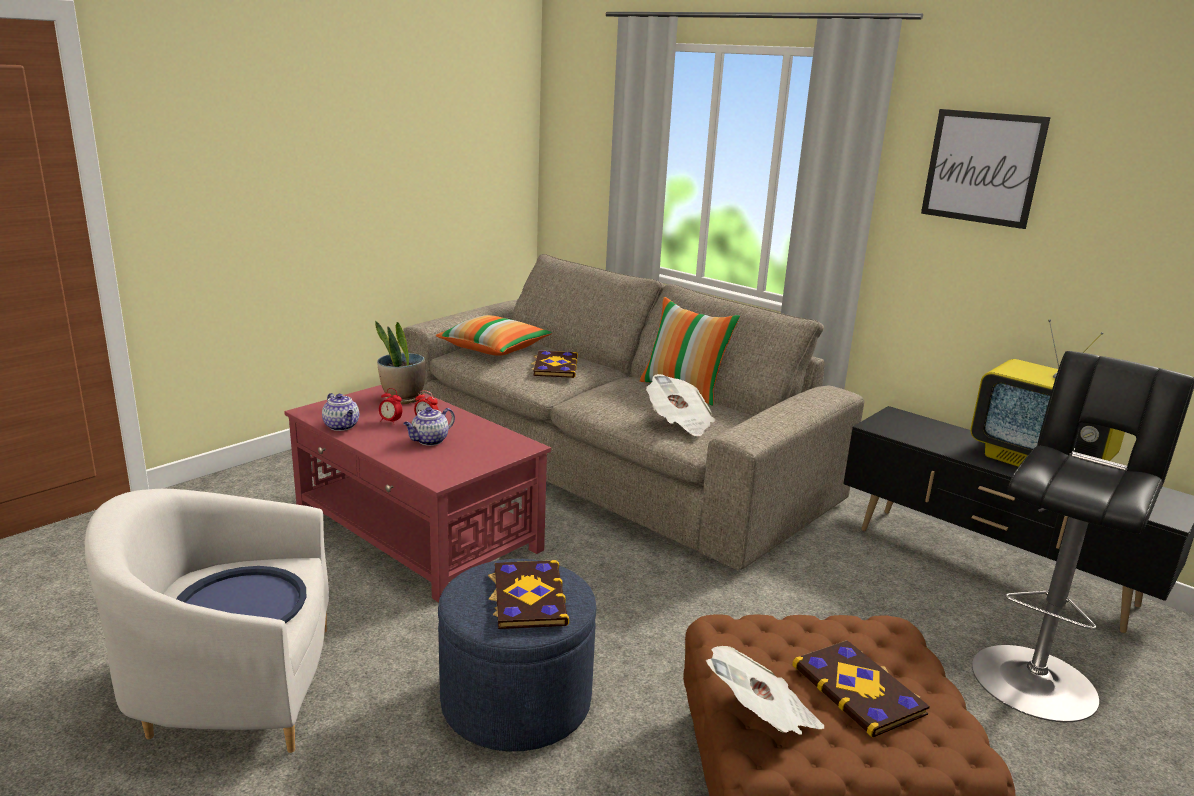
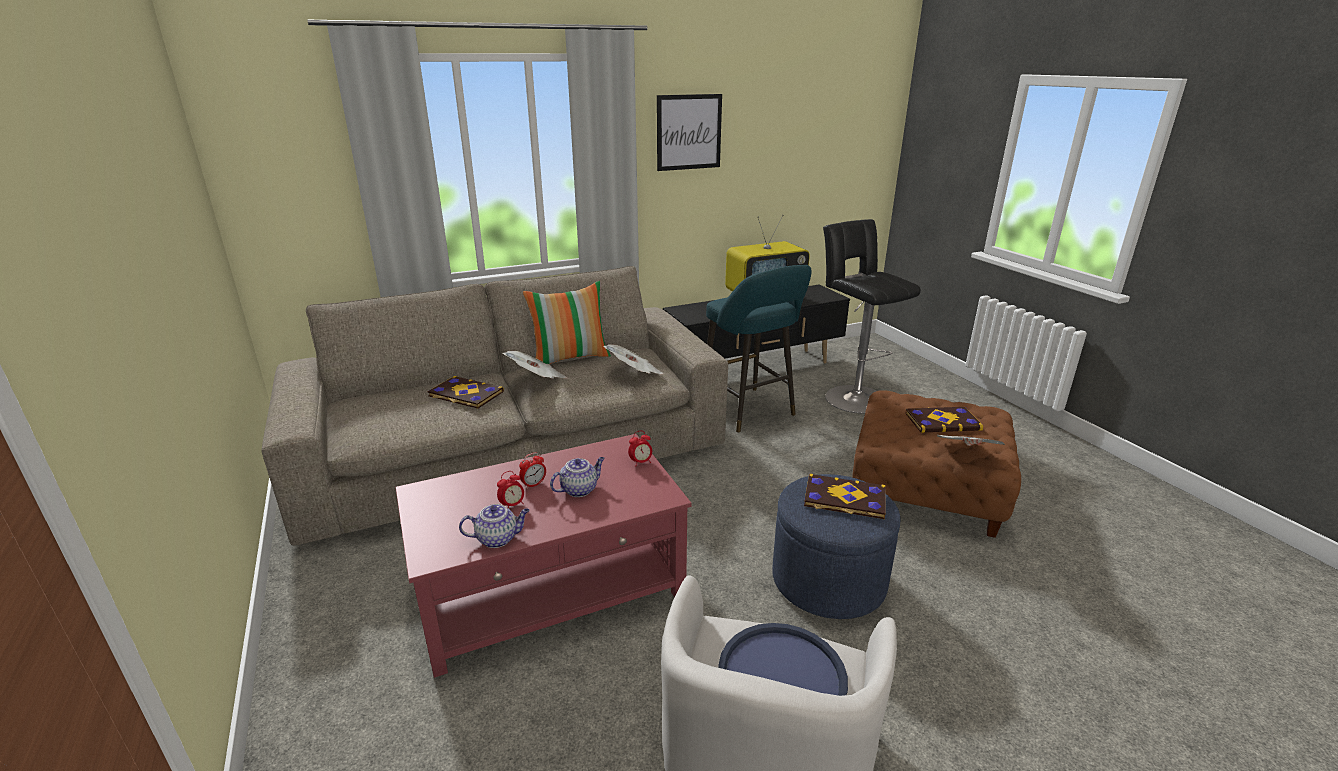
camera: 65 degrees left, 5 degrees up
potted plant [375,321,425,404] -> none
teapot [403,407,455,446] -> teapot turned 105 degrees counterclockwise [550,457,605,497]
pillow [436,315,552,356] -> none
none -> newspaper [503,351,568,379]
none -> alarm clock [628,431,652,467]
none -> turquoise stool [706,265,812,432]

